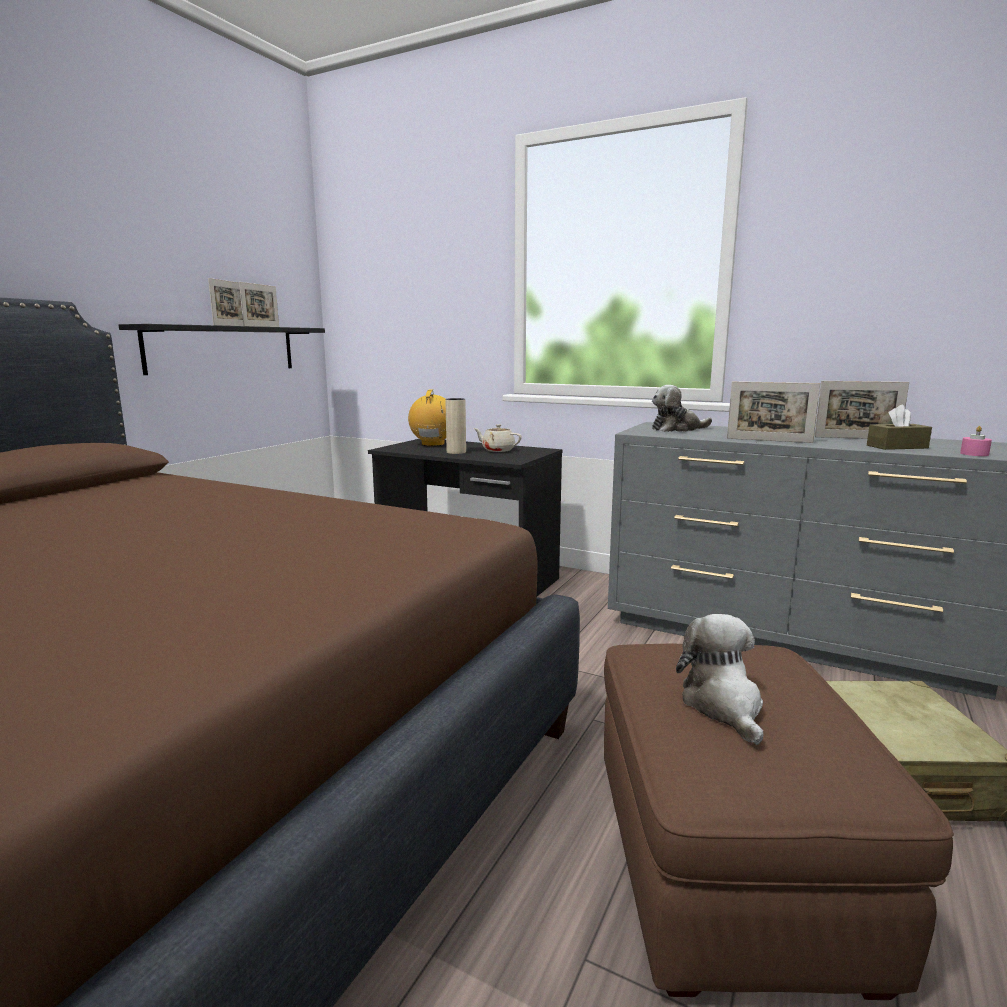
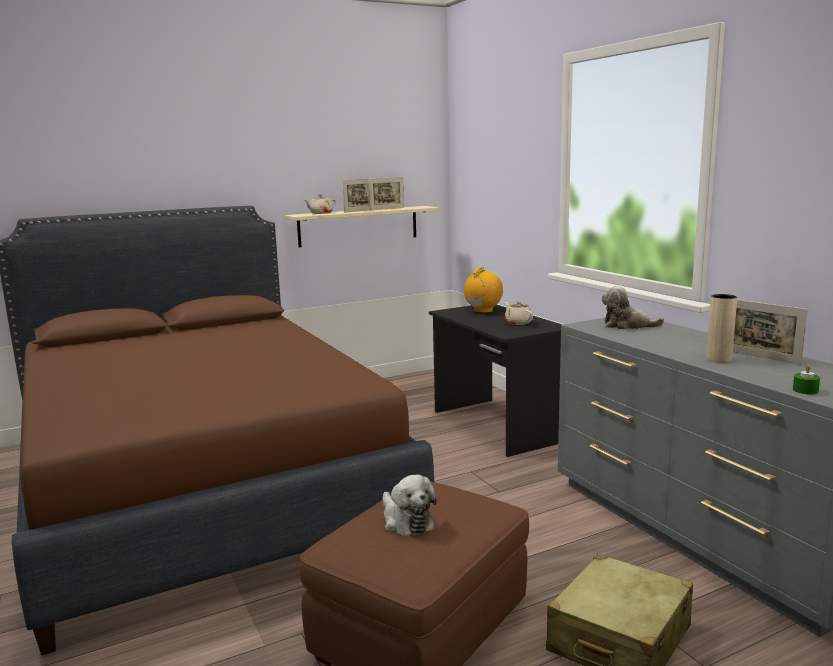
camera: 35 degrees right, 0 degrees up
black shelf [119,324,325,375] -> beige shelf [284,206,439,247]
beige vase [445,398,466,454] -> beige vase moved to [706,294,737,363]
plush toy [676,614,764,745] -> plush toy turned 120 degrees clockwise [383,475,437,537]
picture frame [727,381,820,443] -> none
brown tissue box [867,405,932,450] -> none
pink candle [960,426,992,456] -> green candle [793,364,820,395]
none -> beige teapot [305,194,336,214]

